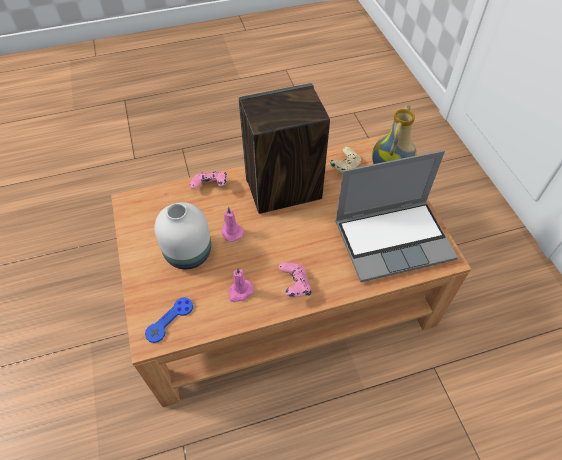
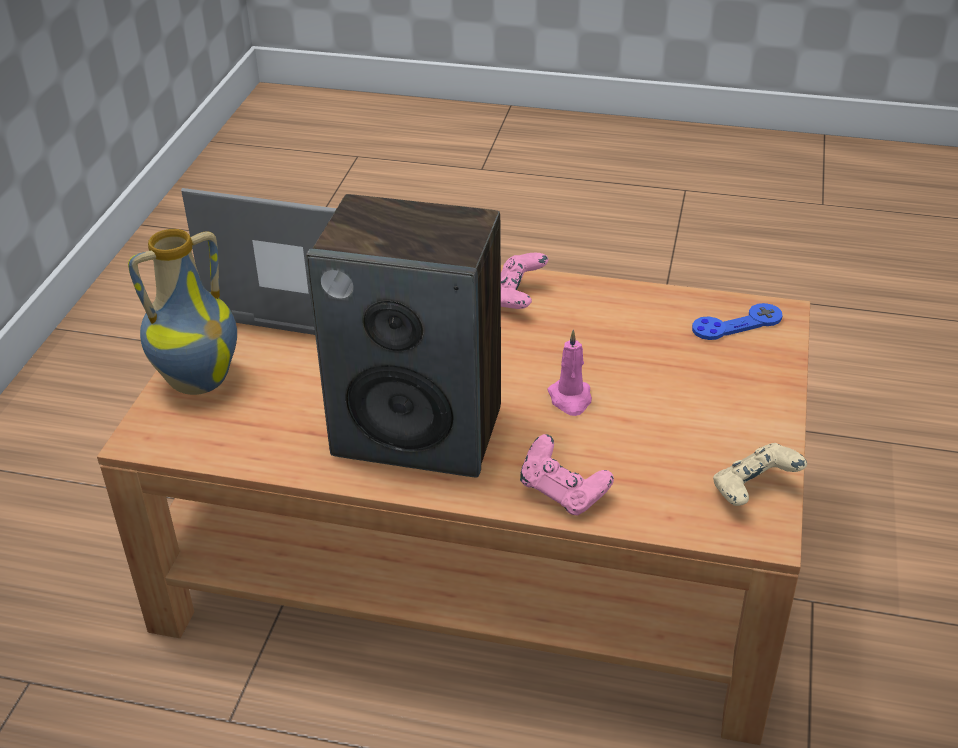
camera: 150 degrees left, 15 degrees down
white vase [155,202,211,269] -> none
pink candle [229,267,254,302] -> none
beige game controller [330,147,361,173] -> beige game controller moved to [713,443,807,506]

